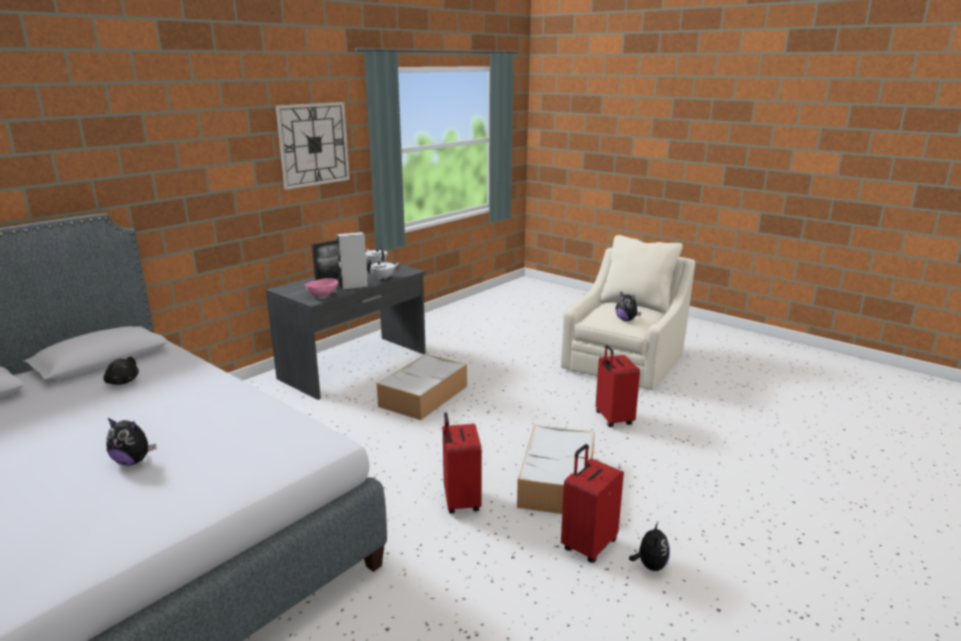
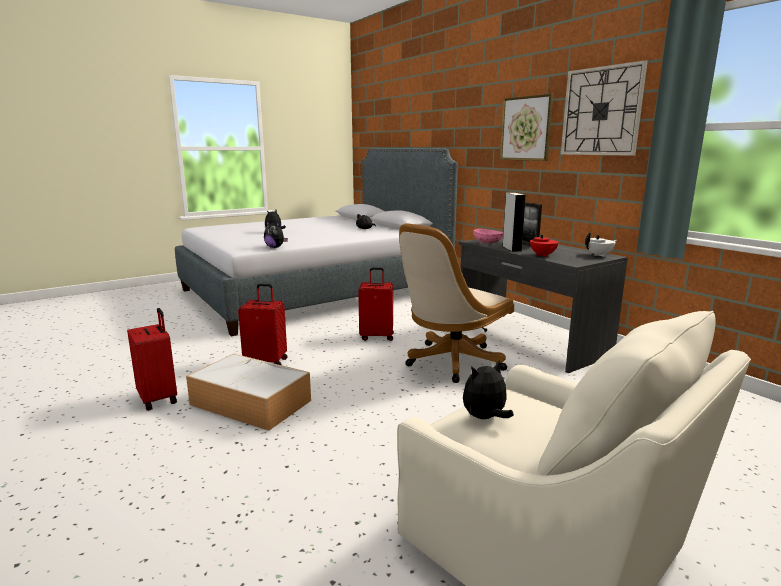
camera: 105 degrees right, 5 degrees down
white teapot [367,260,399,280] -> red teapot [530,229,559,257]
storage box [377,354,467,420] -> office chair [399,223,514,383]
red suitcase [596,345,640,427] -> red suitcase moved to [358,268,394,341]
plush toy [629,522,670,571] -> plush toy moved to [264,221,288,248]
none -> picture [500,94,553,161]

